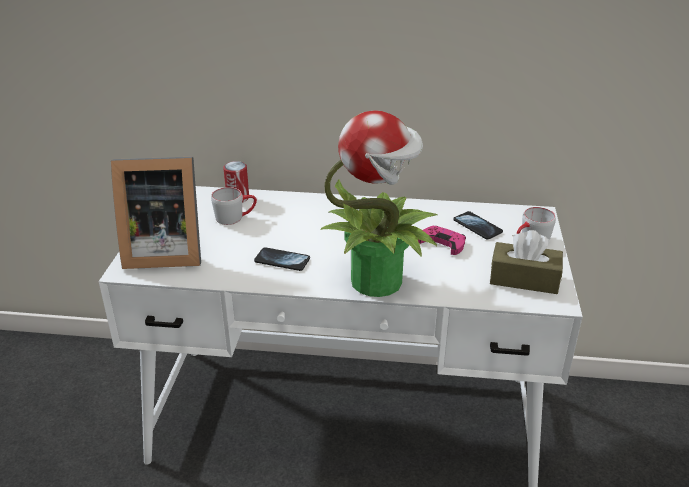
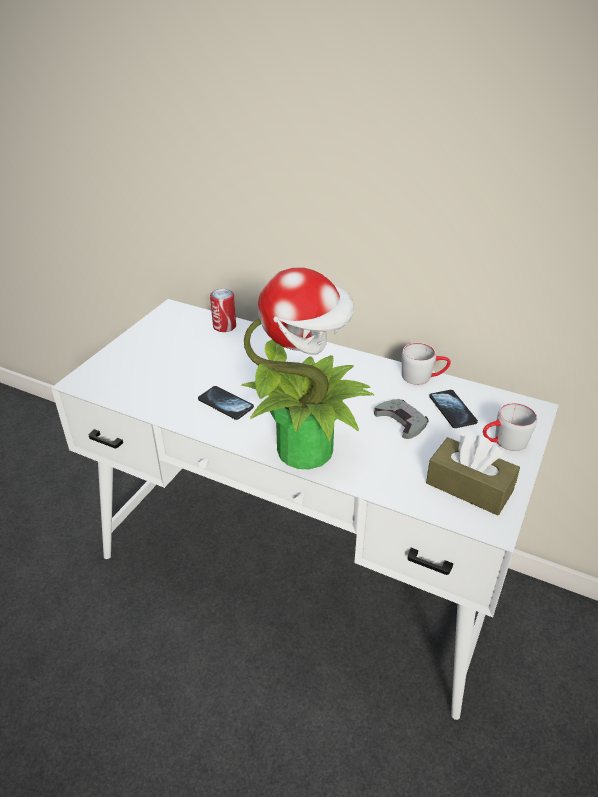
camera: 20 degrees right, 5 degrees up
picture frame [111,157,201,269] -> none
grey mug [211,187,257,225] -> grey mug moved to [402,343,451,385]
pink game controller [418,226,466,255] -> grey game controller [374,399,429,439]

